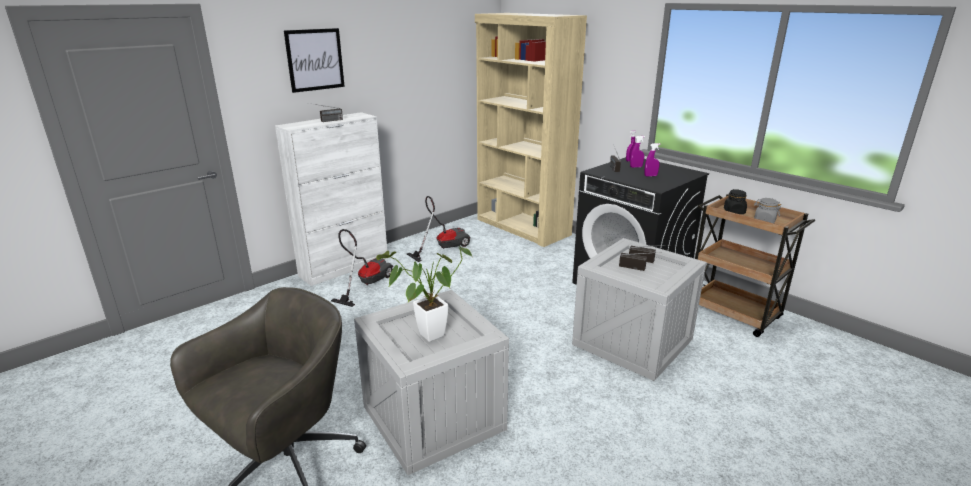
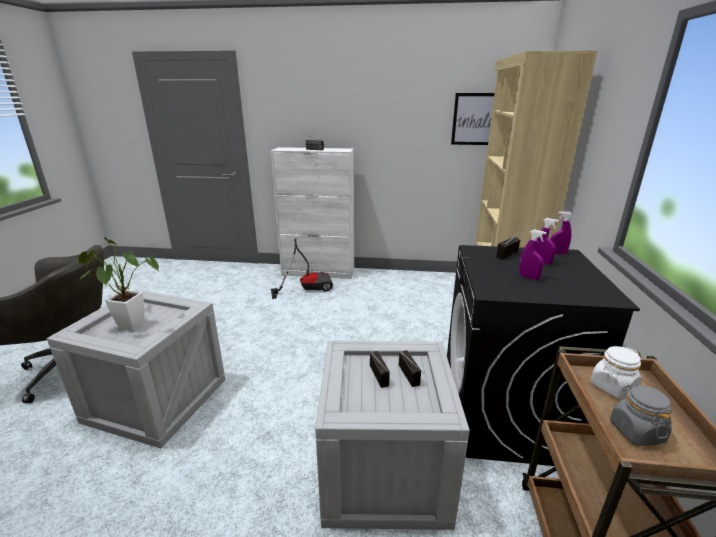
camera: 50 degrees right, 0 degrees up
picture [284,28,345,93] -> picture moved to [451,93,495,145]
vacuum cleaner [407,196,471,262] -> none
black jar [724,189,747,214] -> white jar [590,346,642,399]

